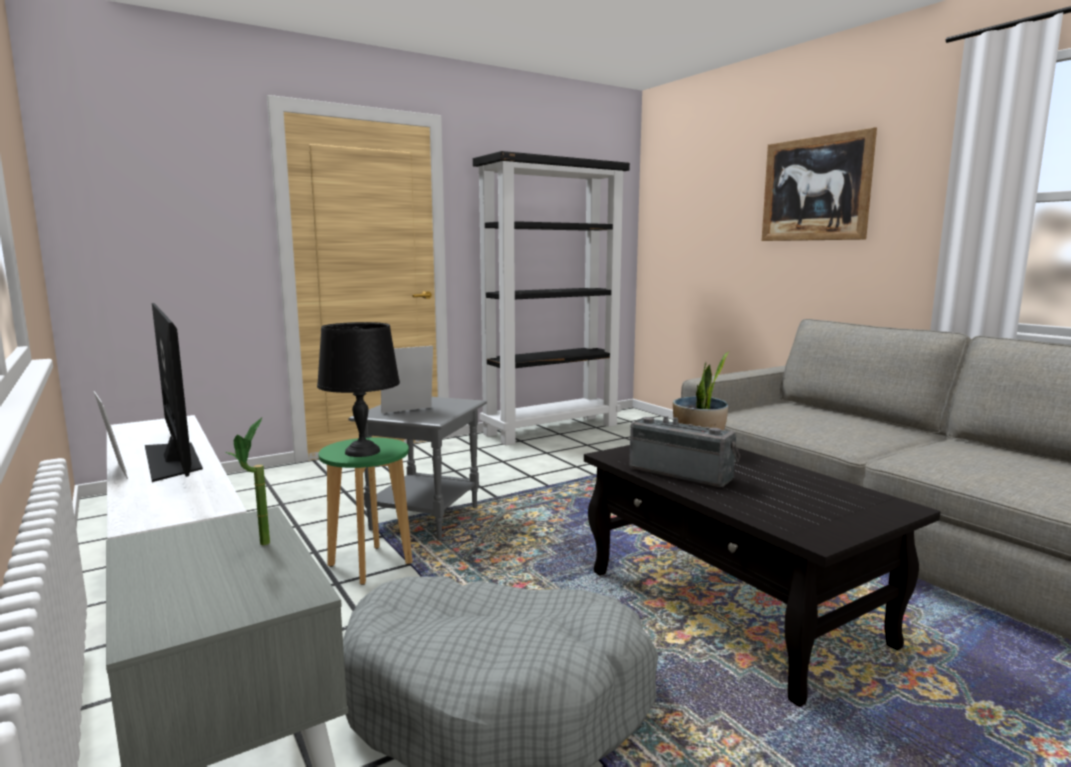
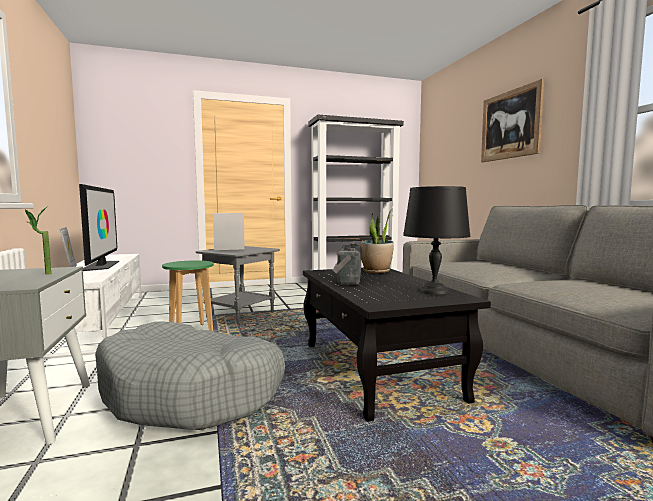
camera: 15 degrees right, 5 degrees down
black table lamp [317,322,400,457] -> black table lamp moved to [403,186,470,295]
radio [629,416,740,487] -> radio turned 135 degrees counterclockwise [332,243,361,285]

